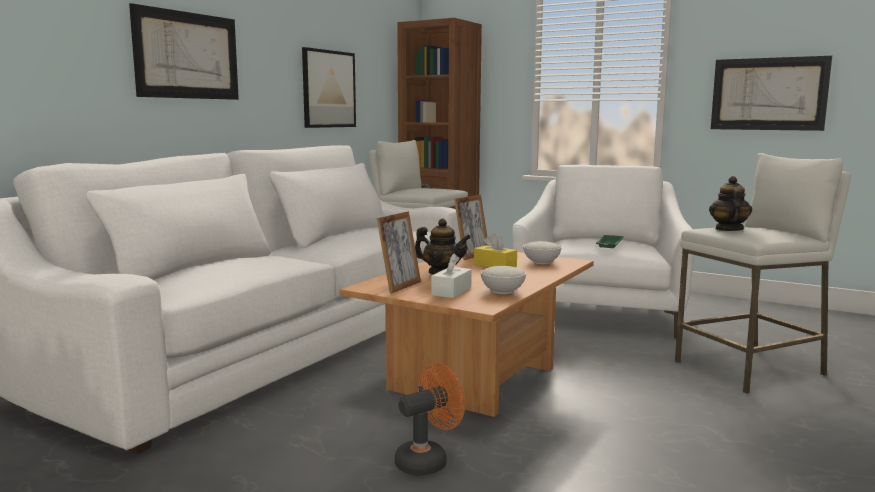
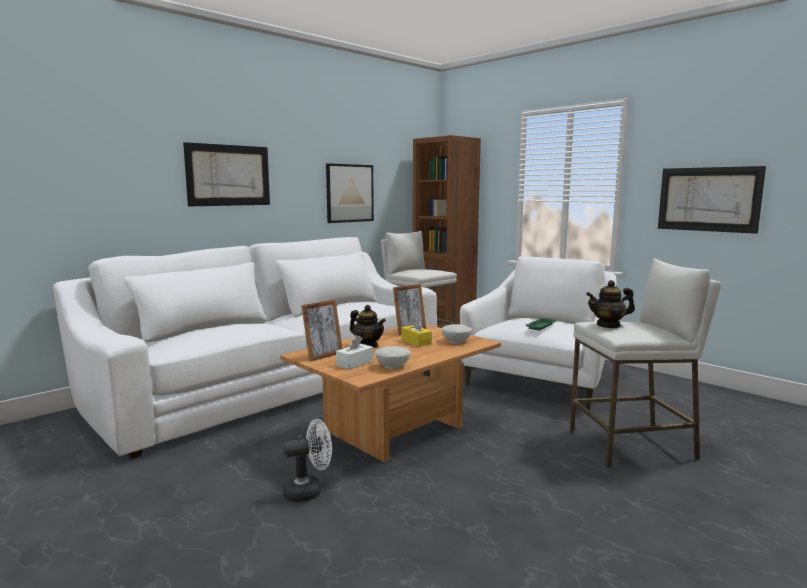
camera: 15 degrees right, 0 degrees up
orange fan [395,363,465,476] -> white fan [283,419,332,502]
teapot [709,176,752,231] -> teapot turned 120 degrees counterclockwise [586,280,635,328]

